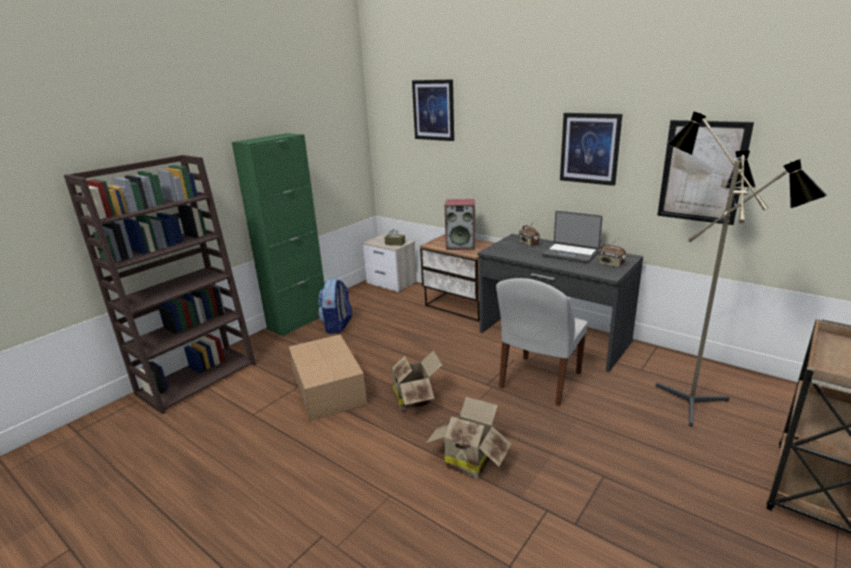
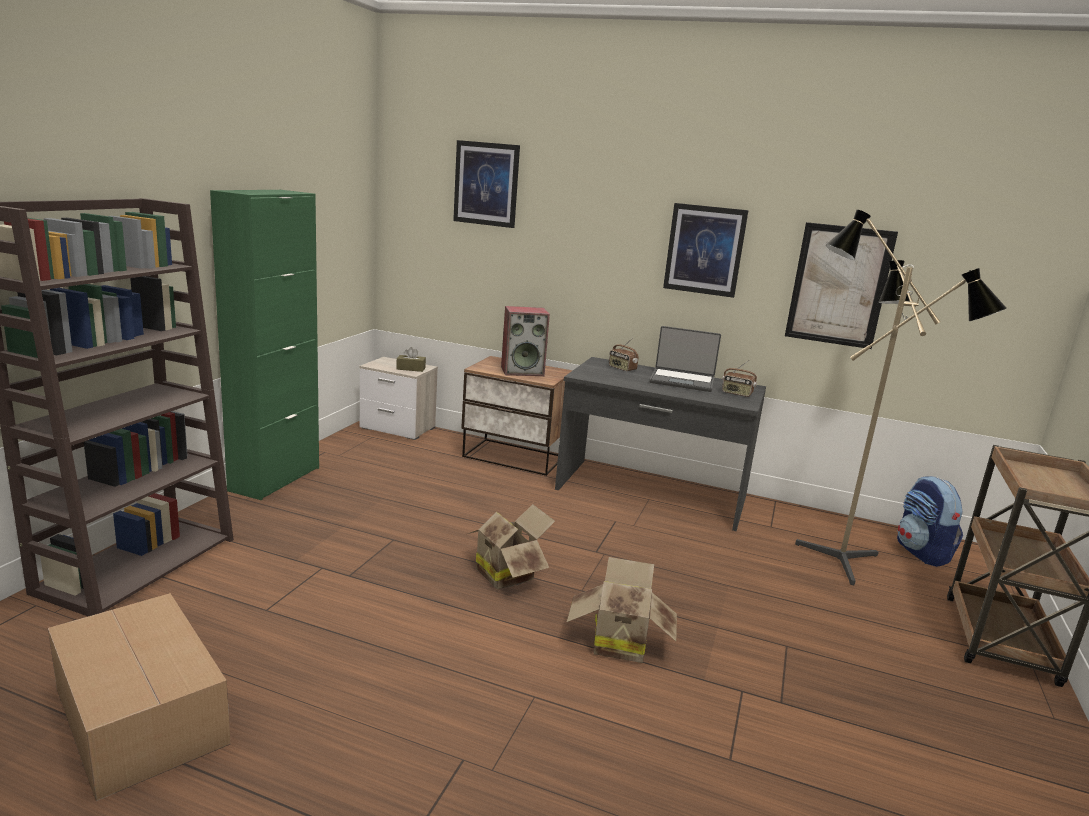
camera: 20 degrees left, 5 degrees down
cardboard box [289,334,367,421] -> cardboard box moved to [48,593,231,801]
backpack [318,278,352,334] -> backpack moved to [897,476,963,567]
white chair [496,278,588,406] -> none

